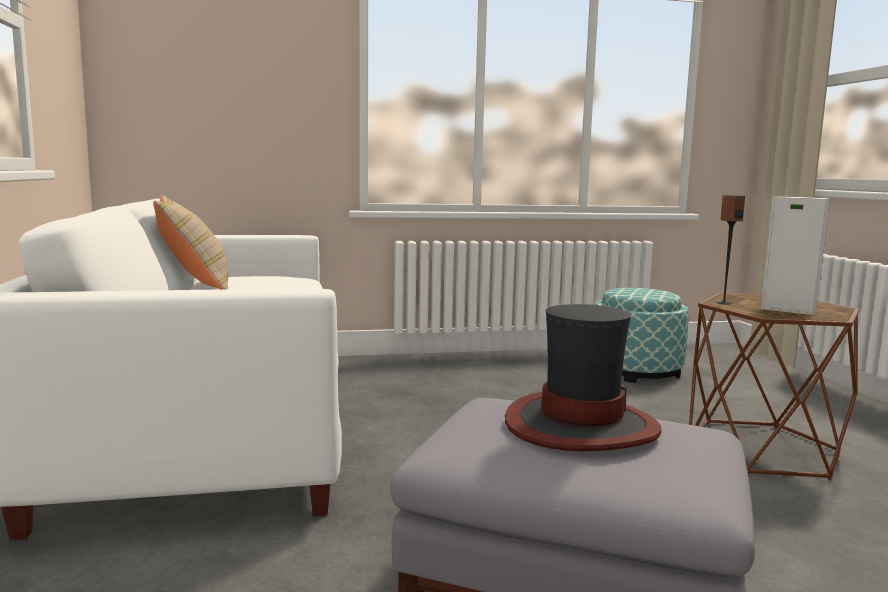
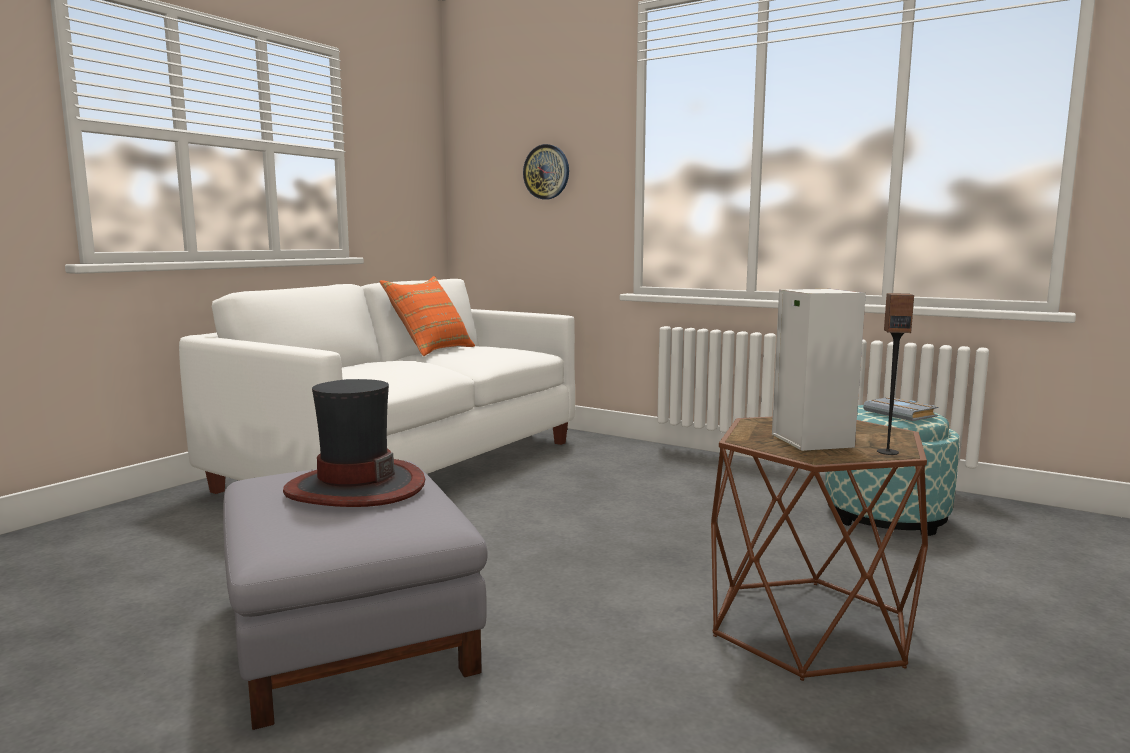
camera: 45 degrees right, 0 degrees up
beige pillow [153,195,229,289] -> orange pillow [380,276,475,356]
speaker [717,195,745,304] -> speaker moved to [877,293,914,455]
none -> wall clock [523,144,569,200]
none -> grey book [863,397,938,421]

